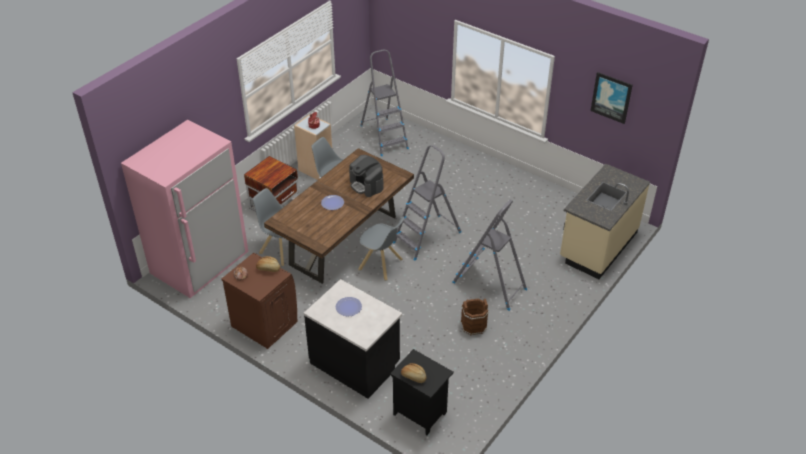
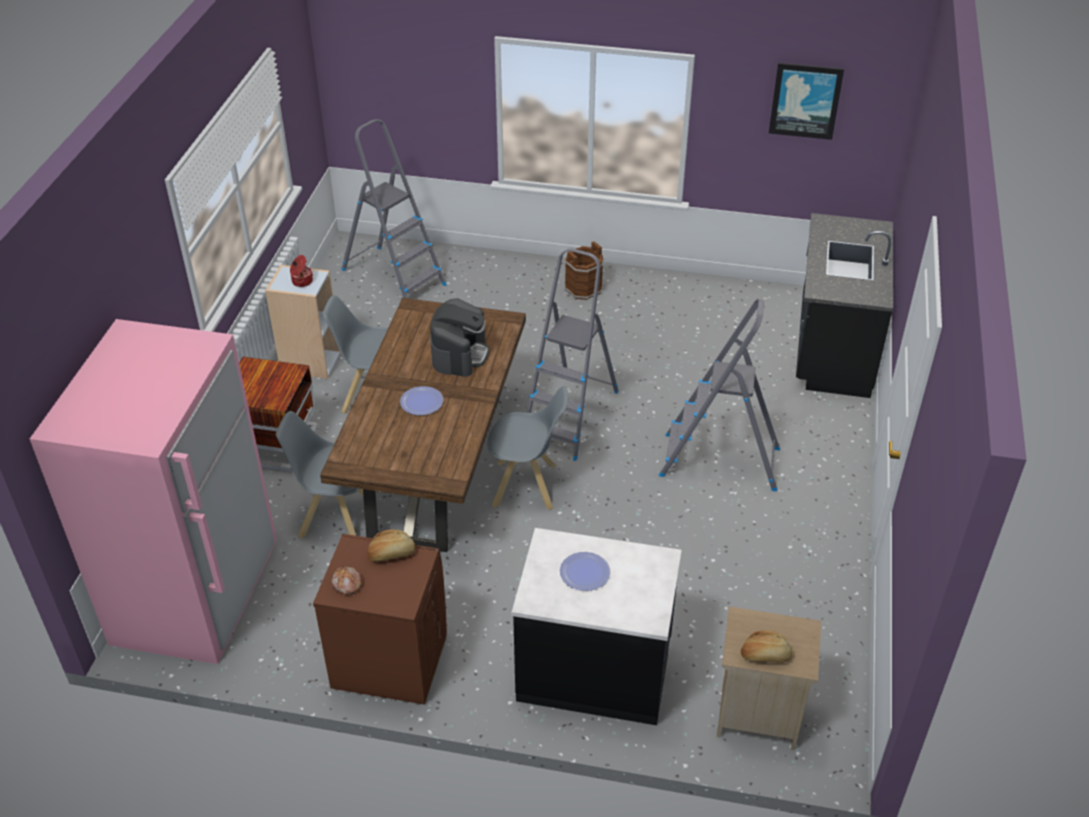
camera: 25 degrees left, 0 degrees up
coffee machine [349,155,384,197] -> coffee machine turned 105 degrees counterclockwise [430,298,489,377]
black nightstand [390,349,454,435] -> beige nightstand [717,606,821,750]
brown bucket [461,298,489,335] -> brown bucket moved to [564,241,604,300]
beige counter [560,164,650,279] -> black counter [796,213,893,398]

